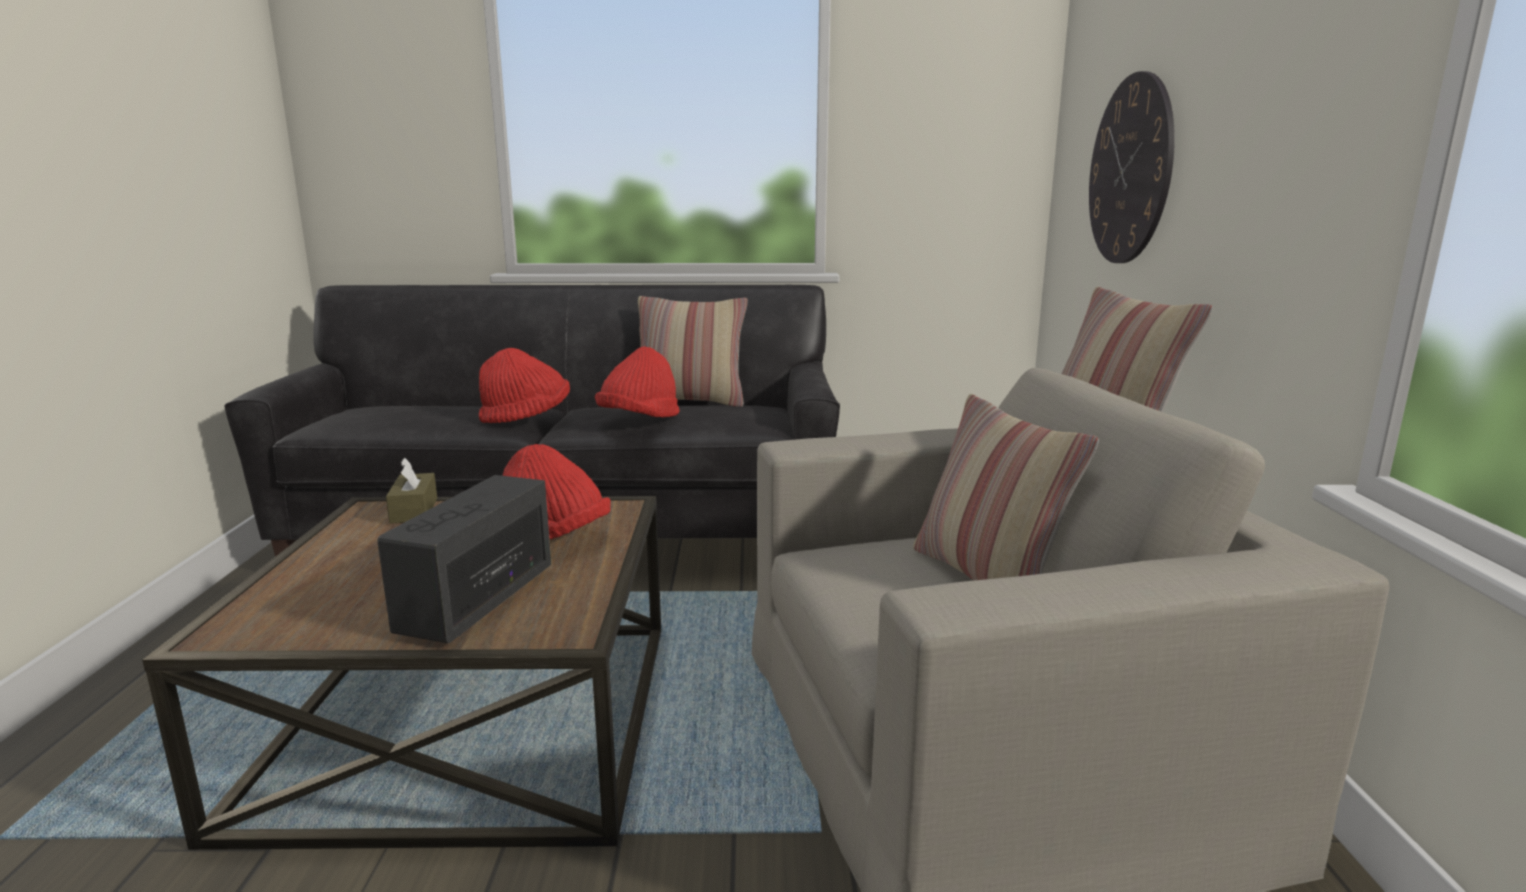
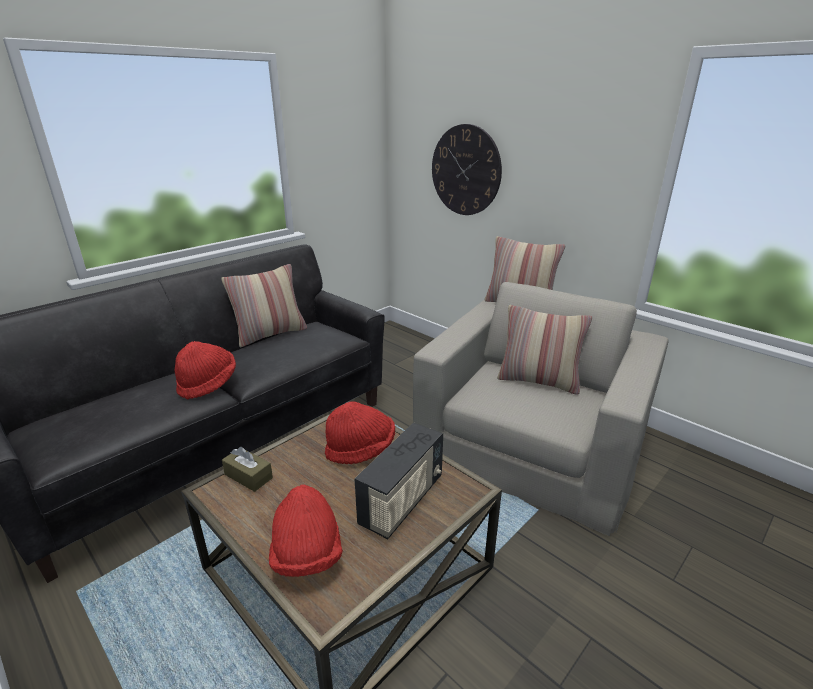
camera: 45 degrees left, 10 degrees up
radio [377,475,552,643] -> radio turned 120 degrees counterclockwise [354,423,443,539]
red hat [595,347,680,417] -> red hat moved to [269,485,343,577]

